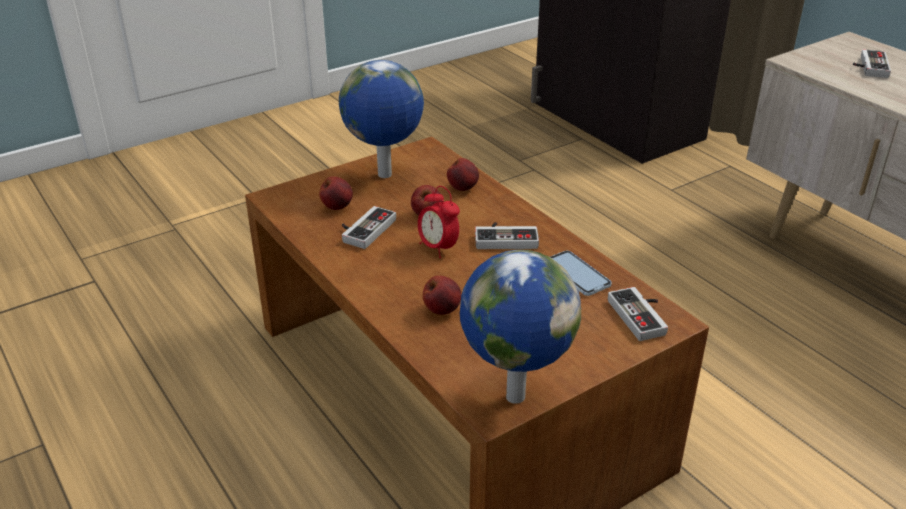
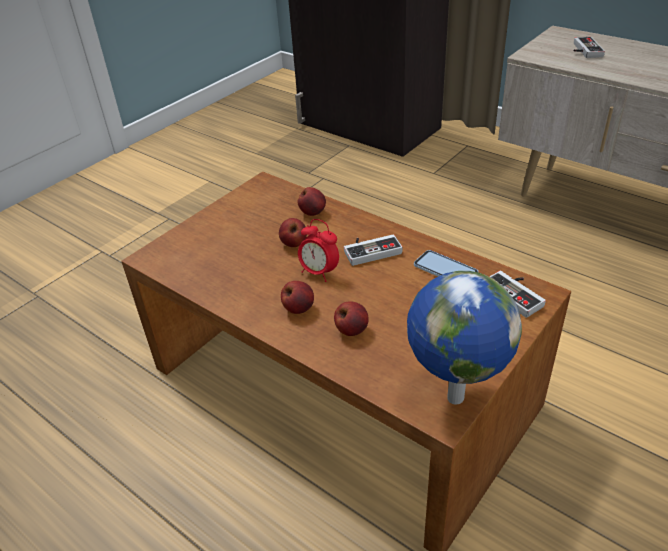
camera: 15 degrees left, 5 degrees up
apple [319,176,353,210] -> apple moved to [281,281,314,314]
globe [339,60,424,178] -> none
game controller [342,206,396,249] -> none

